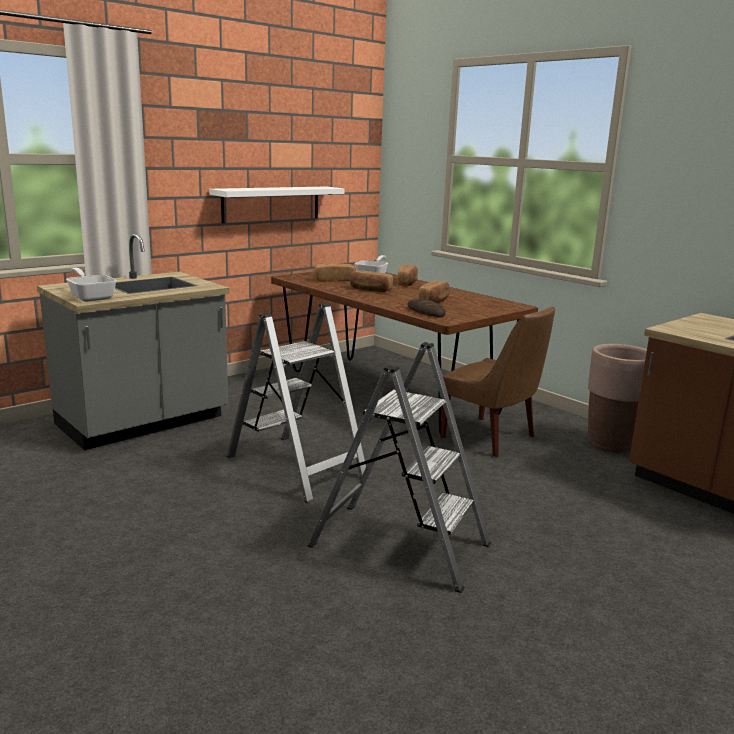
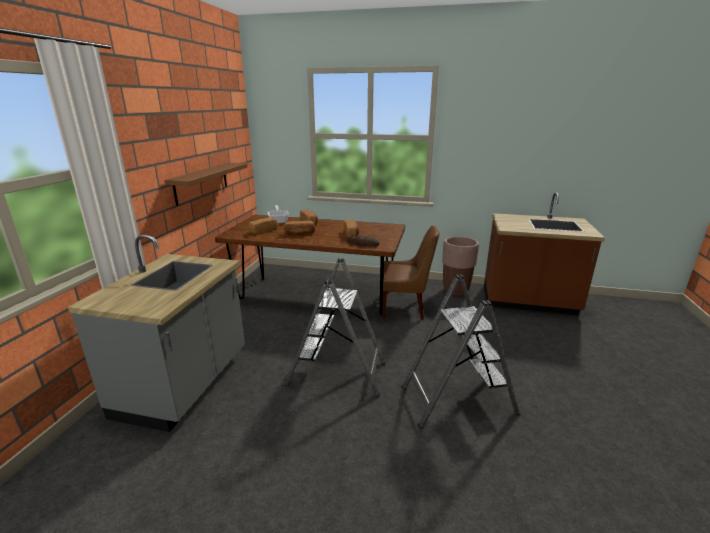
camera: 35 degrees left, 5 degrees up
frying pan [66,268,117,301] -> none
white shelf [209,187,345,223] -> brown shelf [165,163,247,206]

